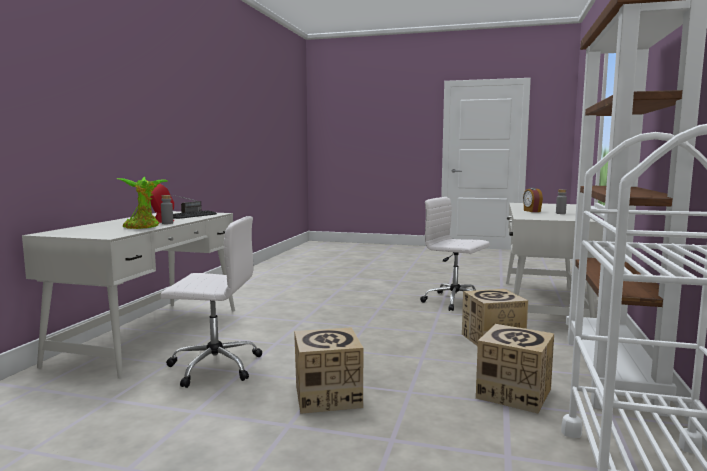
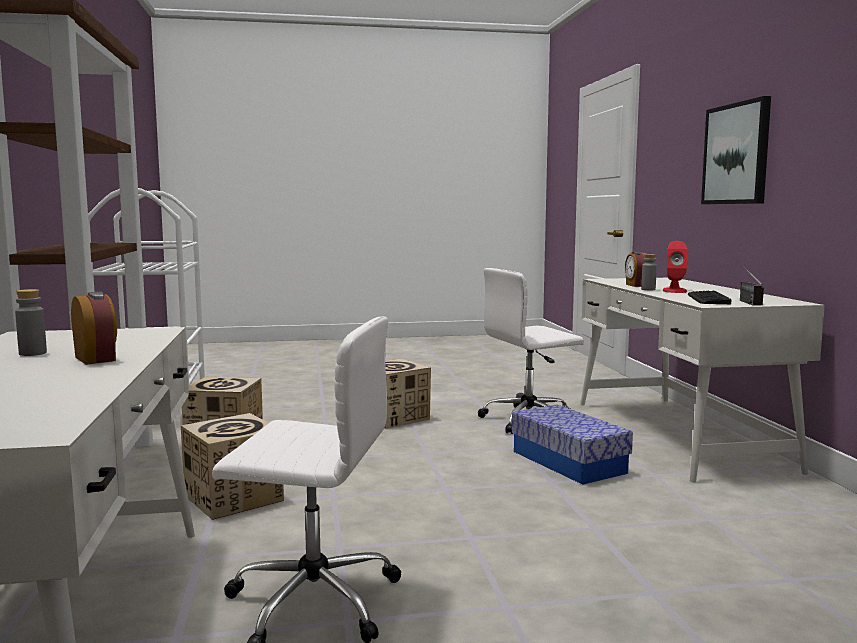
camera: 155 degrees right, 0 degrees up
potted plant [117,177,167,229] -> alarm clock [625,251,646,287]
none -> storage box [512,404,633,485]
none -> picture [701,96,771,204]

